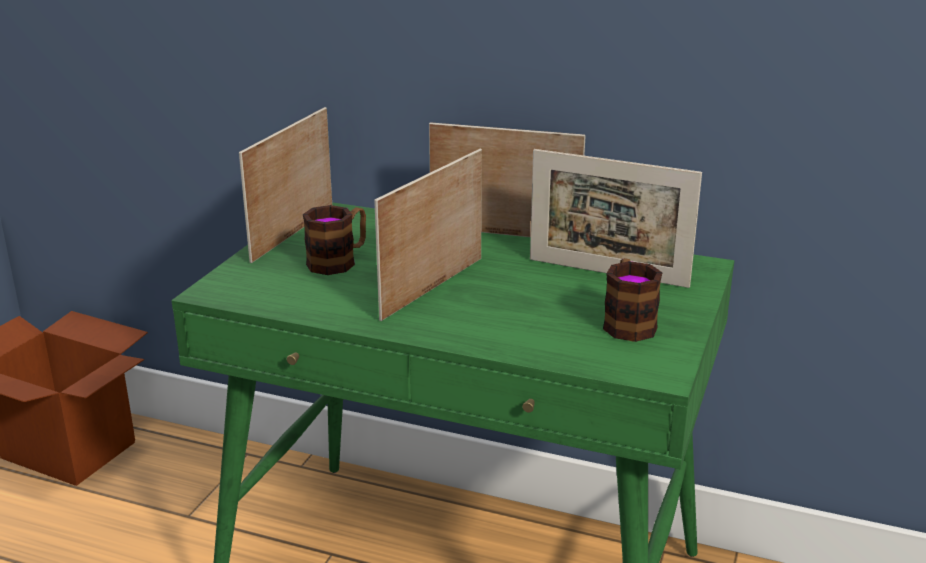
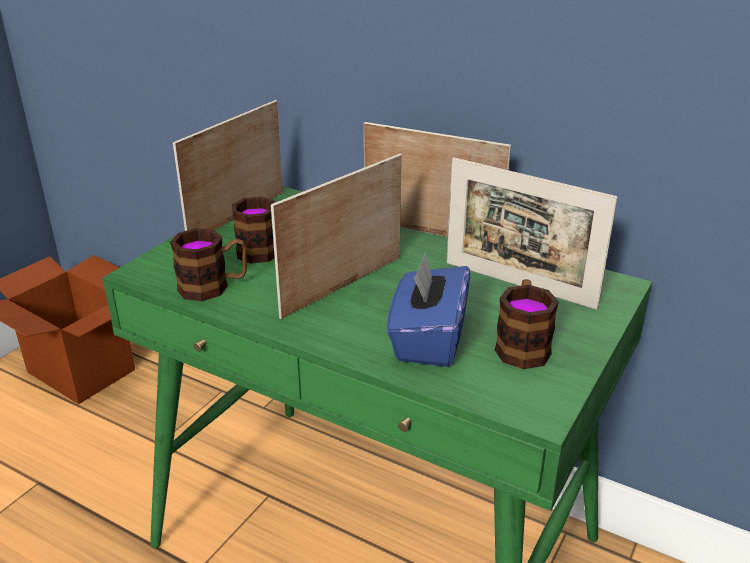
camera: 10 degrees right, 5 degrees up
none -> mug [170,228,247,301]
none -> blue tissue box [387,254,470,367]

